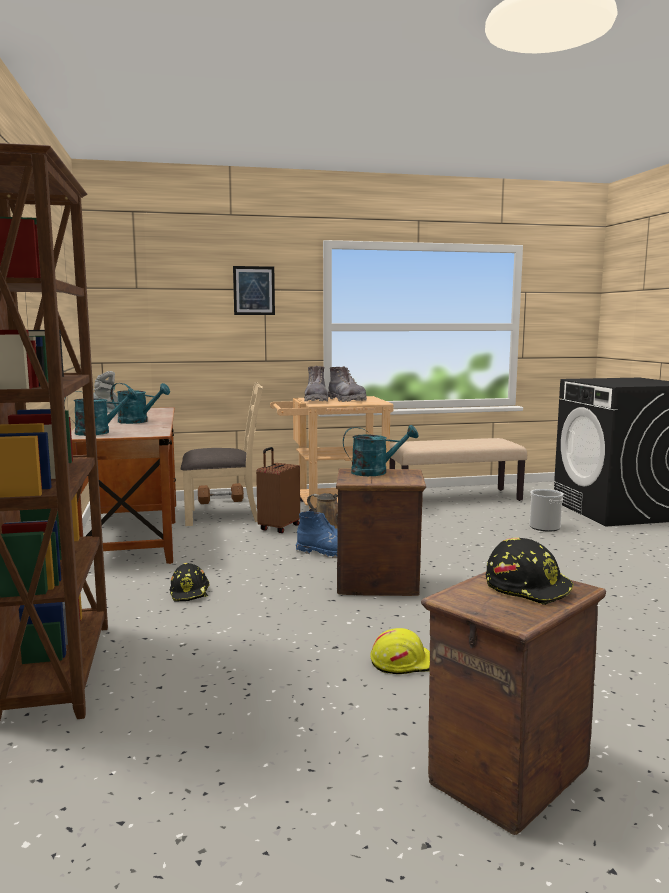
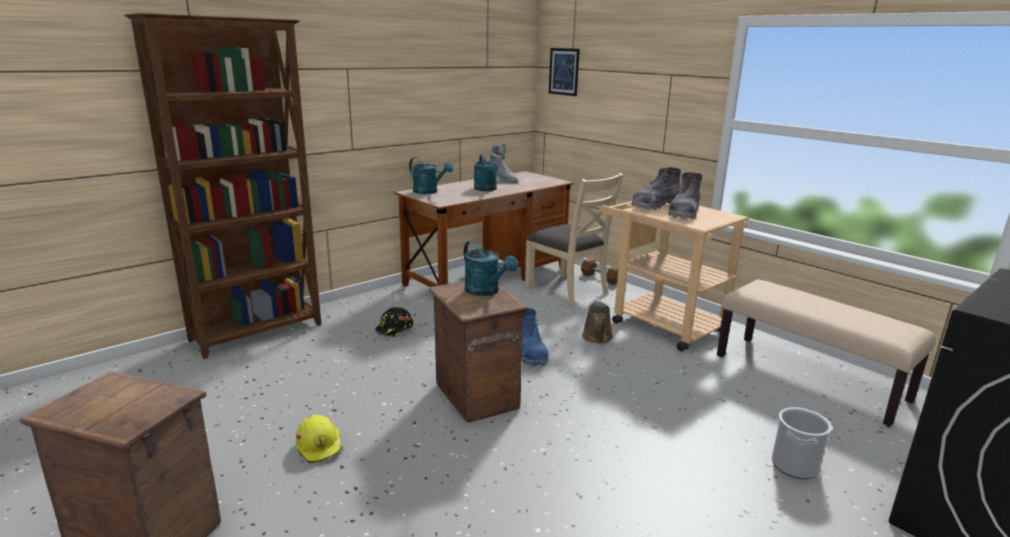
camera: 60 degrees right, 10 degrees up
picture [233,266,275,315] -> picture moved to [549,48,580,96]
brown suitcase [256,447,300,533] -> none
black hard hat [486,538,574,605] -> none

